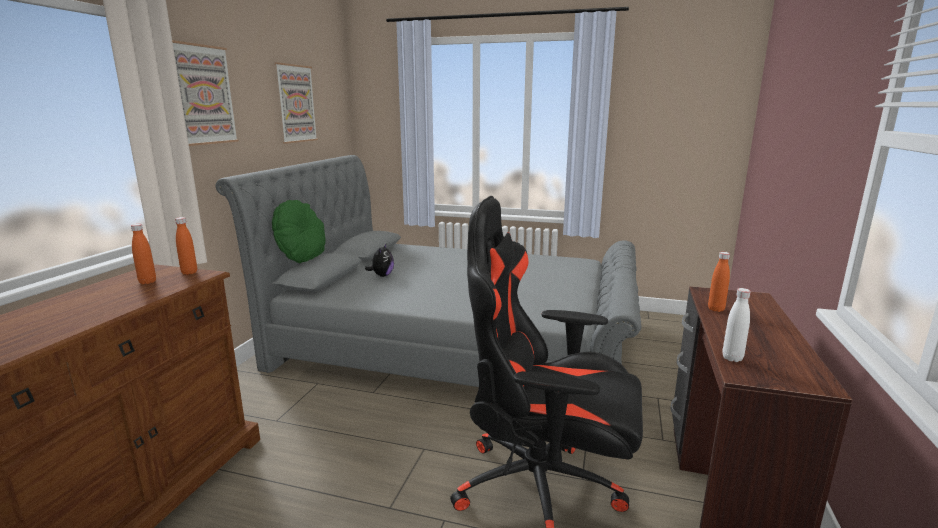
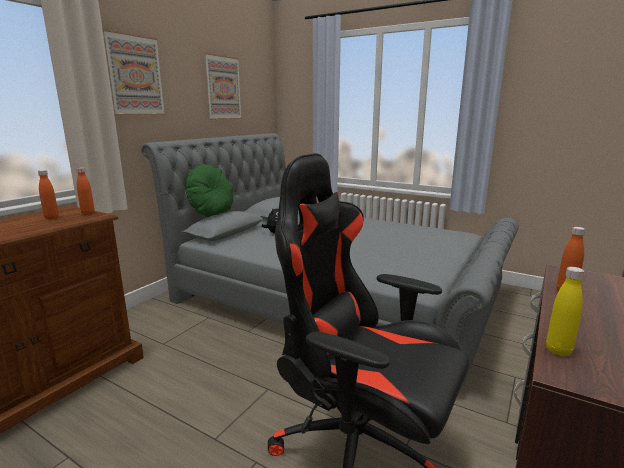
camera: 15 degrees right, 0 degrees up
white bottle [722,288,751,362] -> yellow bottle [546,267,584,356]

